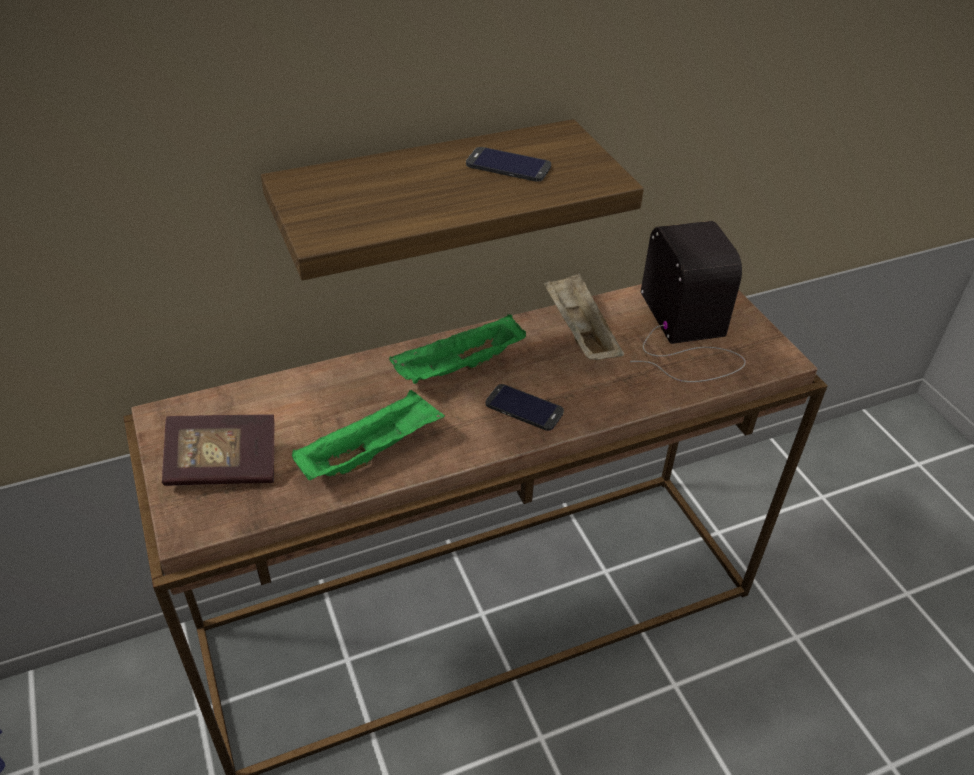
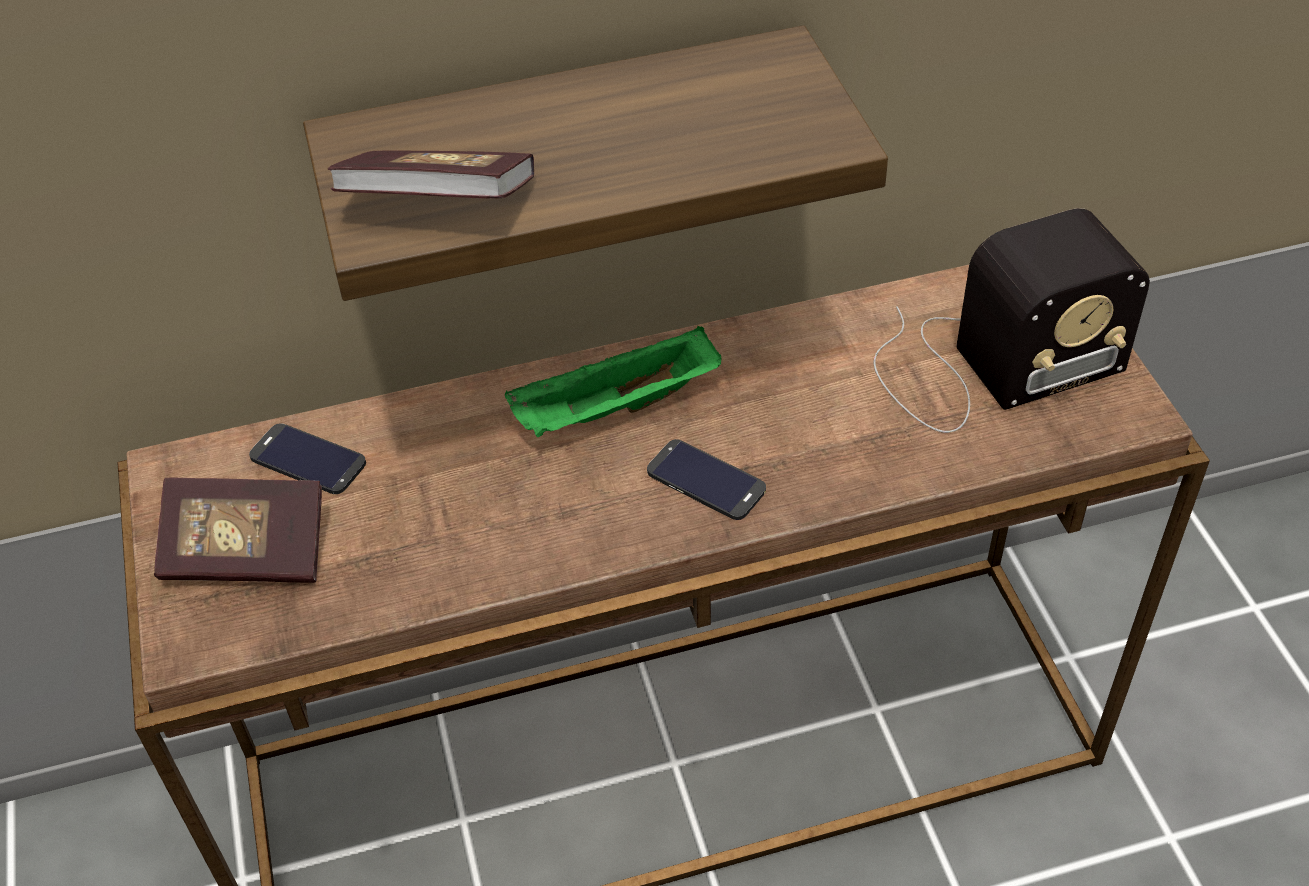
camera: 10 degrees right, 5 degrees up
green tray [292,390,445,480] -> none
phone [466,147,551,182] -> phone moved to [249,423,366,494]
beige tray [544,273,624,360] -> none
radio [630,221,746,382] -> radio turned 75 degrees clockwise [874,208,1150,433]
none -> book [328,150,534,199]

